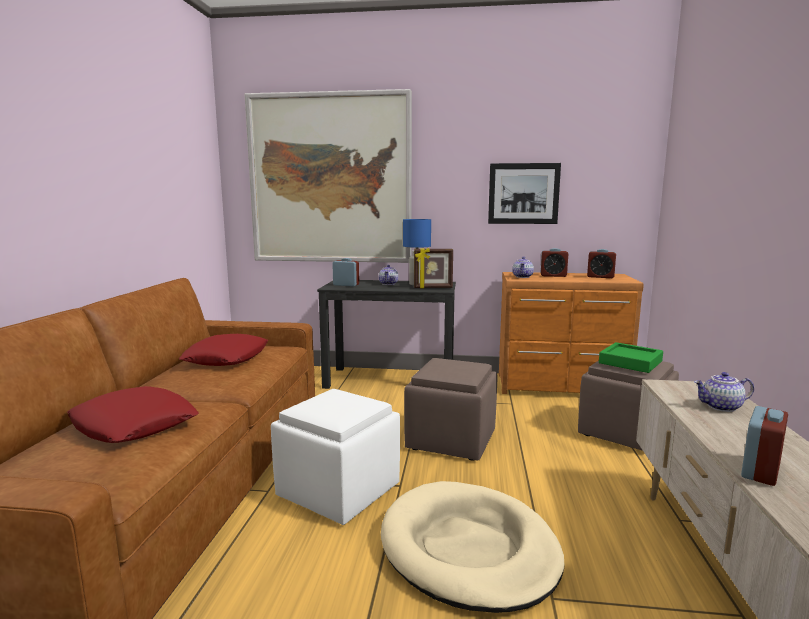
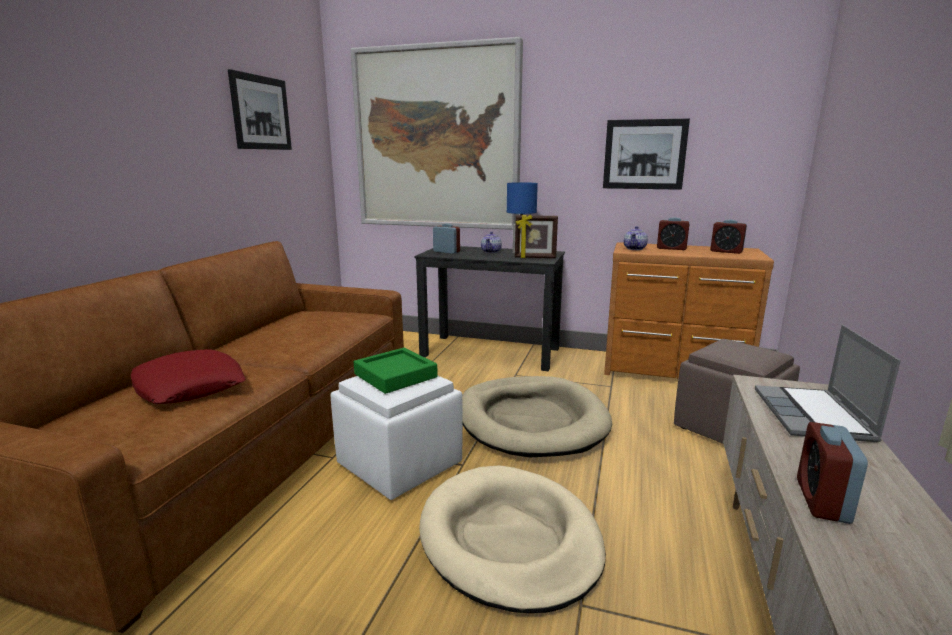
camera: 10 degrees right, 5 degrees up
red pillow [179,334,268,366] -> none
brown ottoman [404,358,497,461] -> beige dog bed [462,376,612,457]
green tray [599,342,663,373] -> green tray moved to [354,348,438,394]
teapot [694,372,754,412] -> laptop [755,325,901,442]
alarm clock [741,406,788,486] -> alarm clock turned 150 degrees clockwise [797,422,868,524]
none -> picture [228,69,292,150]

